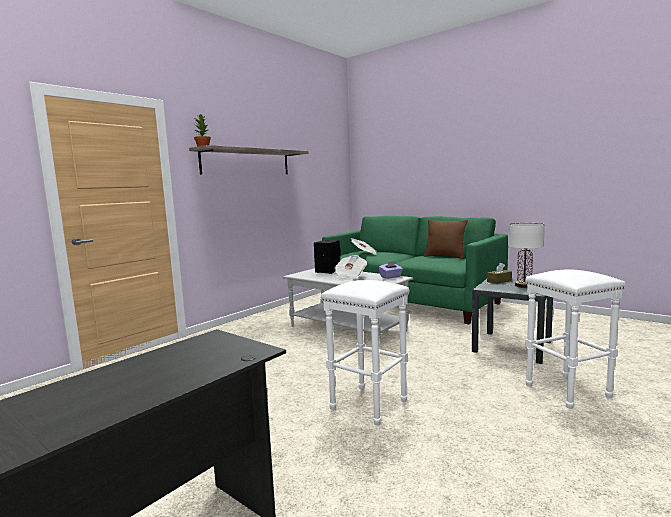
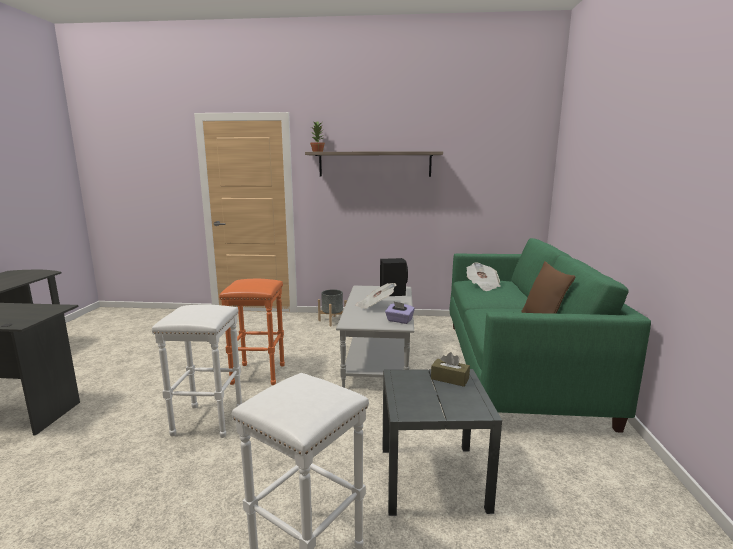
camera: 55 degrees right, 5 degrees up
table lamp [508,223,545,288] -> none
none -> orange stool [219,279,285,385]
none -> grey planter [318,289,347,326]

